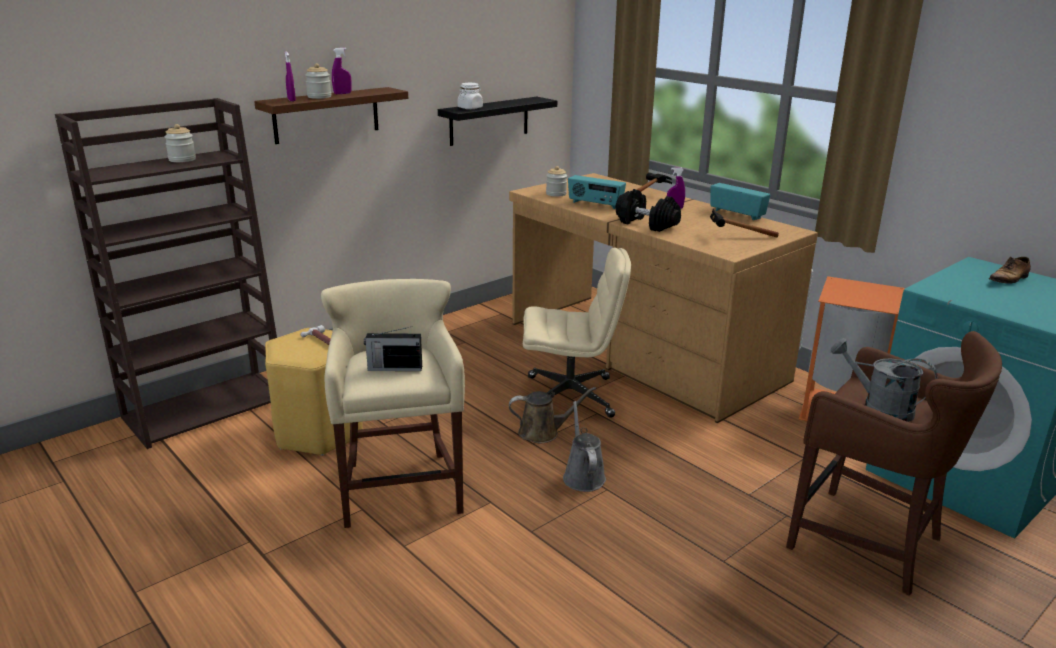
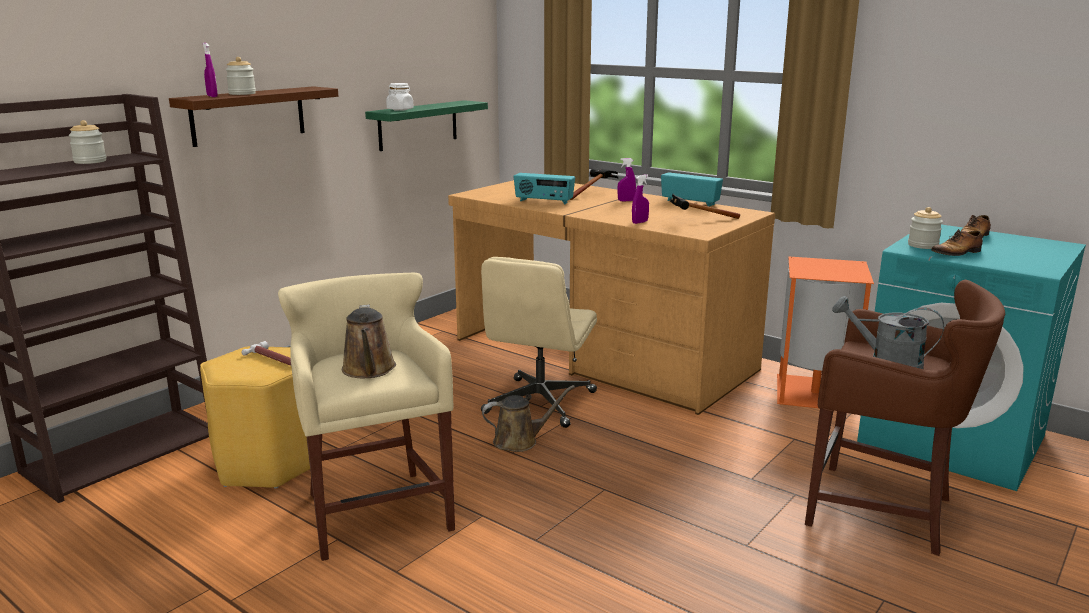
camera: 10 degrees left, 5 degrees down
purple spray bottle [332,48,352,94] -> purple spray bottle moved to [632,174,649,224]
radio [364,327,422,371] -> brown watering can [342,304,396,378]
black shelf [438,97,557,146] -> green shelf [365,100,488,151]
beige office chair [523,248,631,418] -> beige office chair turned 120 degrees clockwise [481,257,597,428]
jar [546,166,567,197] -> jar moved to [908,207,943,249]
grey watering can [563,401,606,492] -> none
black dumbbell [615,189,681,232] -> none
none -> shoe [931,229,983,256]

